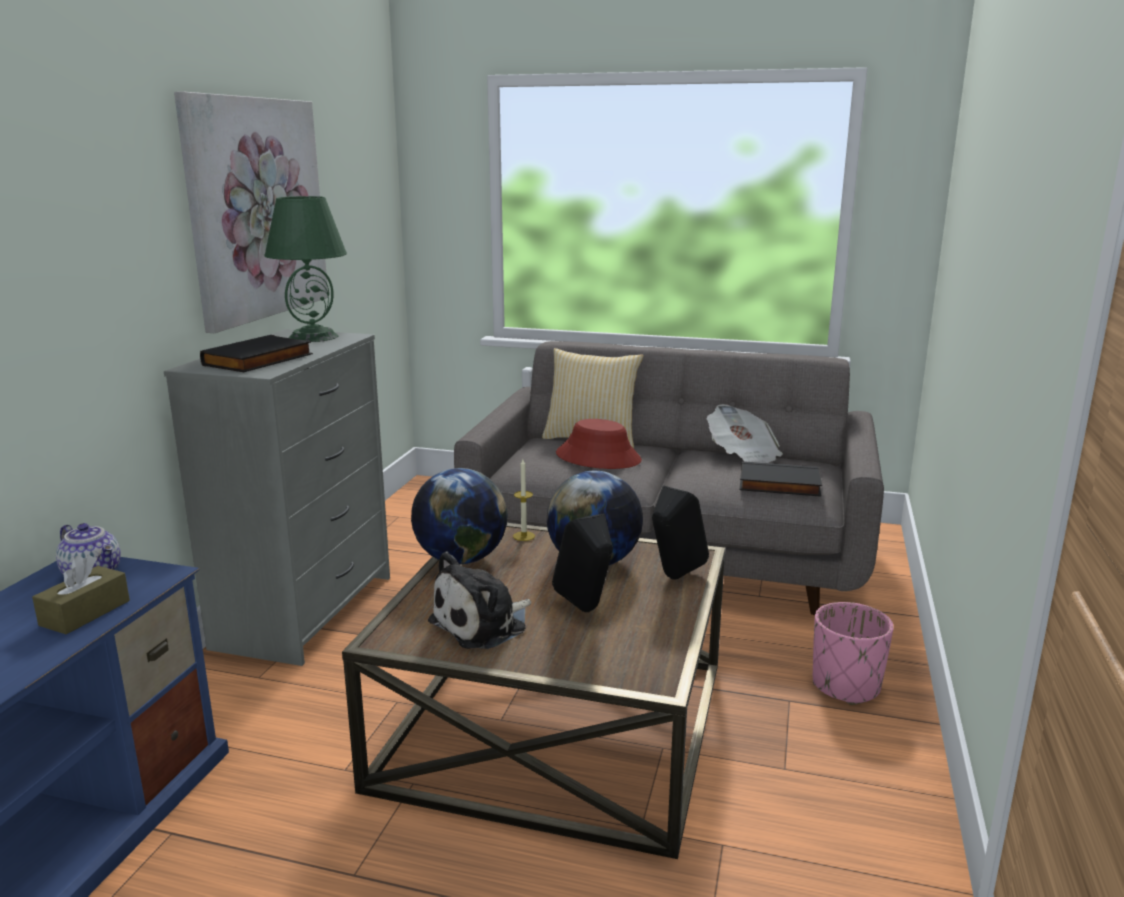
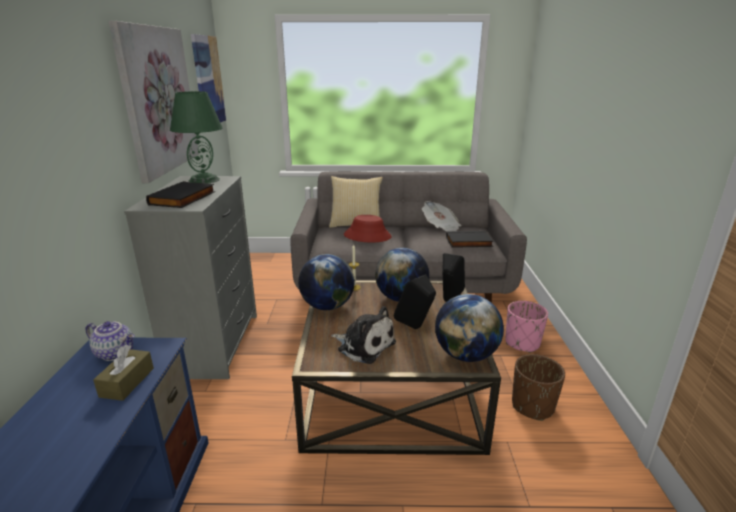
camera: 15 degrees left, 5 degrees up
plush toy [428,551,531,649] -> plush toy turned 90 degrees counterclockwise [331,306,396,364]
none -> picture [191,34,226,123]
none -> globe [435,294,504,362]
none -> brown planter [512,354,565,421]

